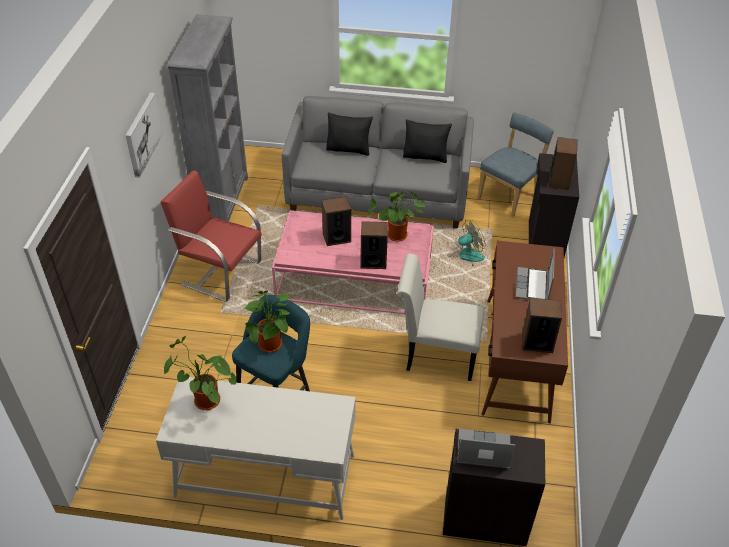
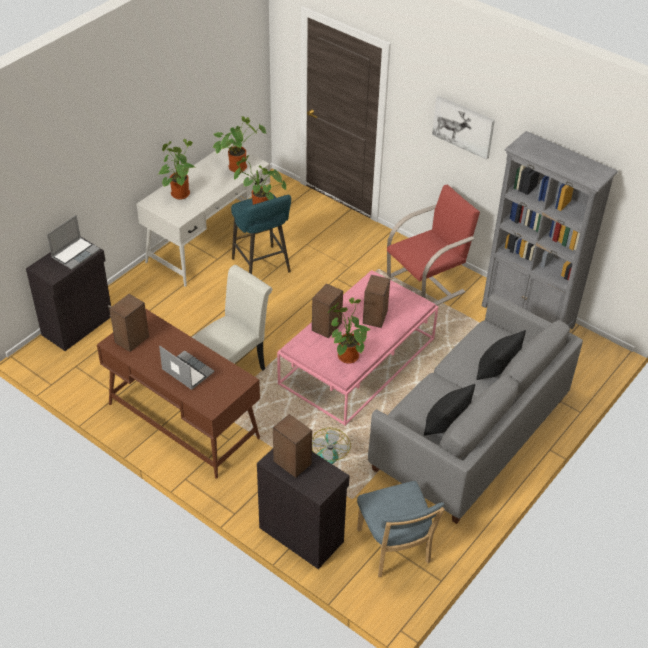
camera: 120 degrees right, 0 degrees up
none -> potted plant [159,139,195,200]

